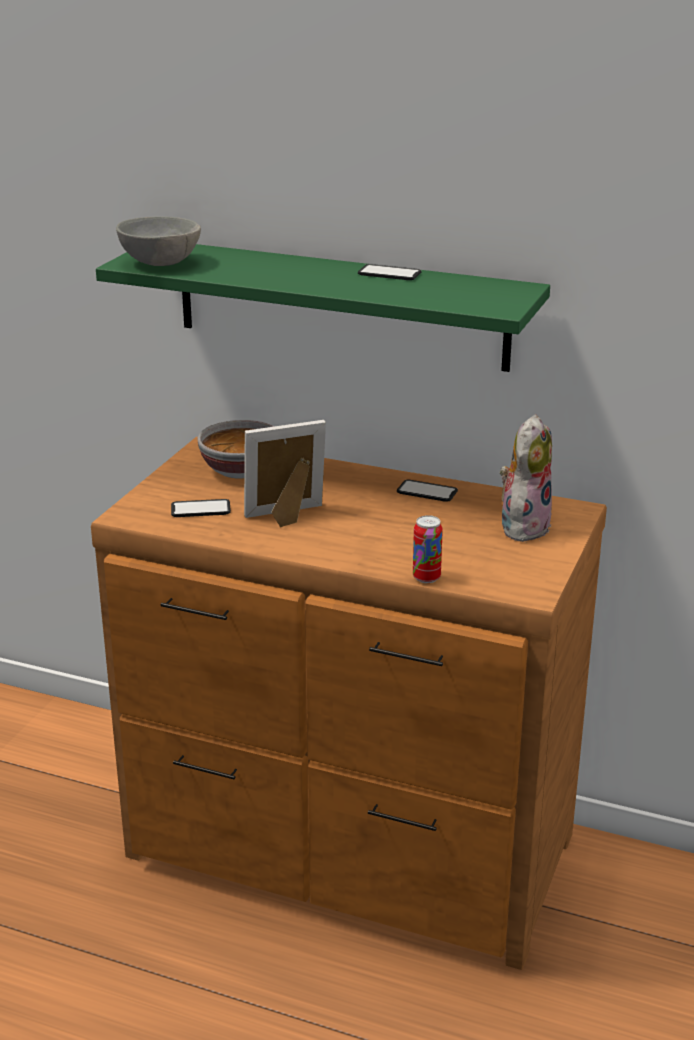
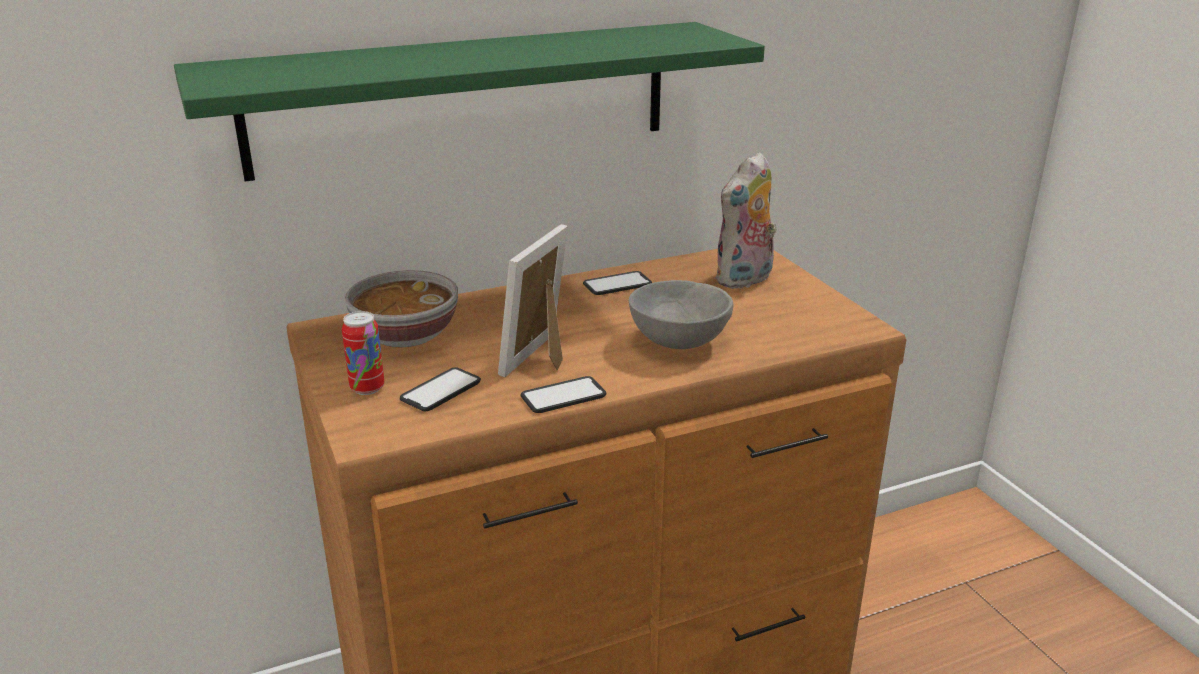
camera: 45 degrees left, 0 degrees up
grey bowl [116,216,201,266] -> grey bowl moved to [629,280,733,349]
phone [358,264,422,280] -> phone moved to [520,376,606,413]
can [413,515,443,583] -> can moved to [342,311,384,395]
plush toy [500,414,552,542] -> plush toy turned 120 degrees counterclockwise [715,152,777,289]

